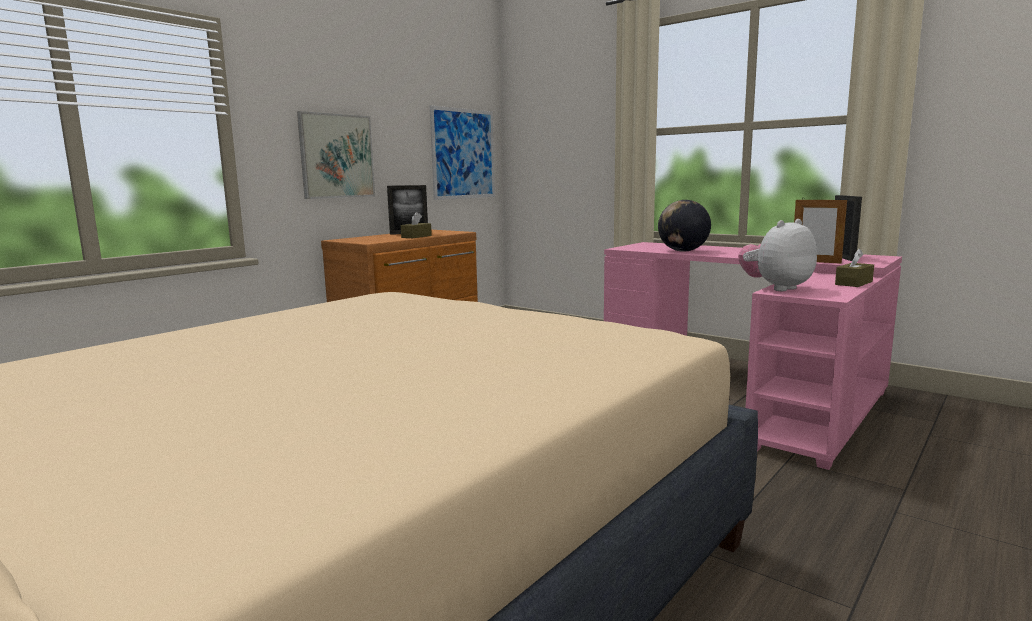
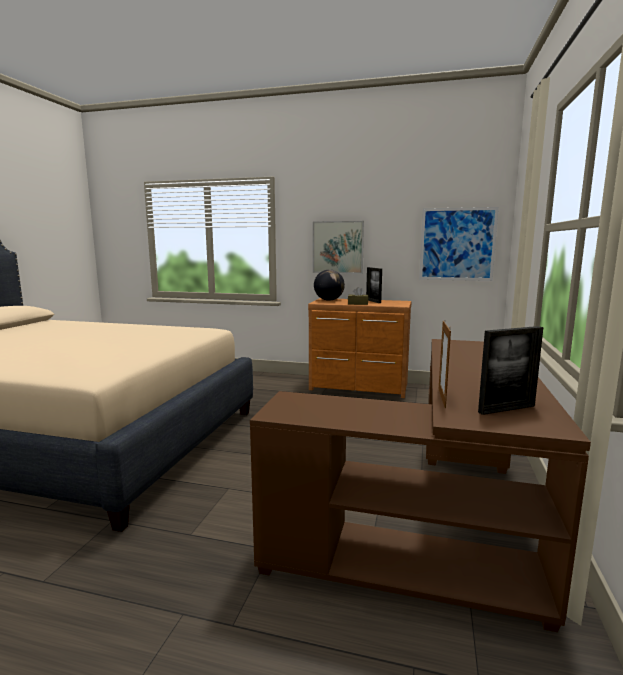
camera: 65 degrees right, 0 degrees up
pink desk [604,242,902,470] -> brown desk [250,339,591,632]
globe [658,200,711,252] -> globe moved to [314,270,345,301]
plush toy [738,219,817,291] -> none
brown tissue box [835,249,874,287] -> none

